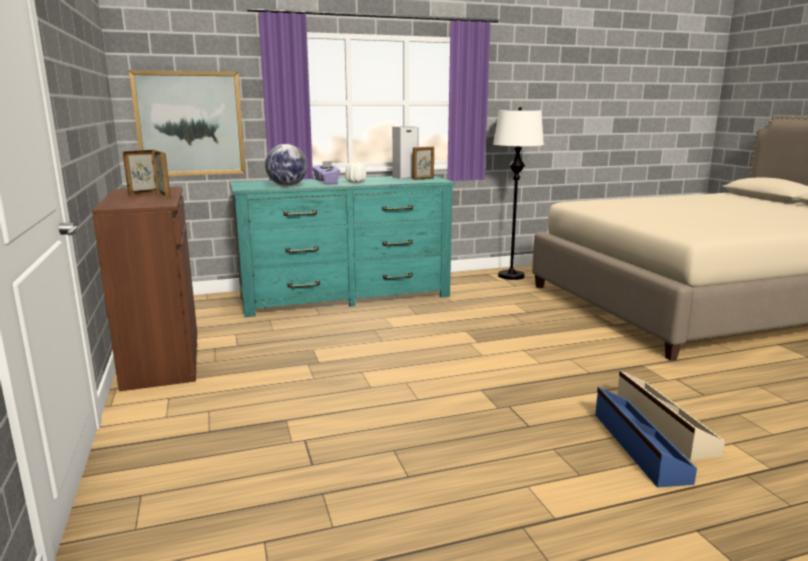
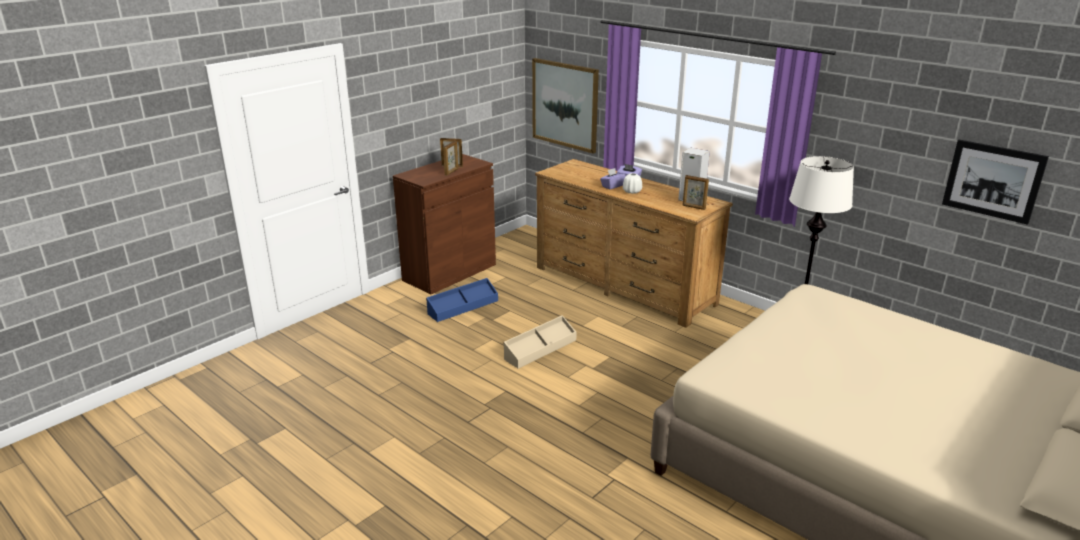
camera: 60 degrees right, 10 degrees up
turquoise dresser [229,176,455,317] -> brown dresser [535,159,733,328]
globe [265,144,307,186] -> none
blue storage box [595,387,697,488] -> blue storage box moved to [426,278,498,322]
beige storage box [617,371,725,460] -> beige storage box moved to [504,315,577,369]
none -> picture [942,140,1049,225]

